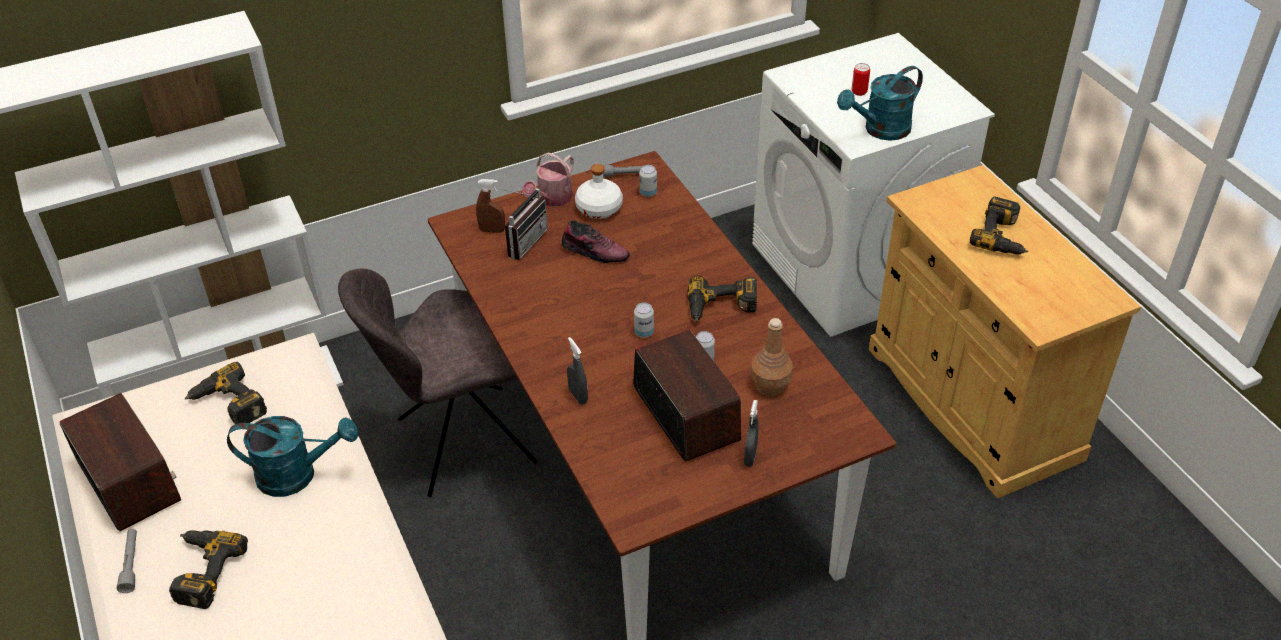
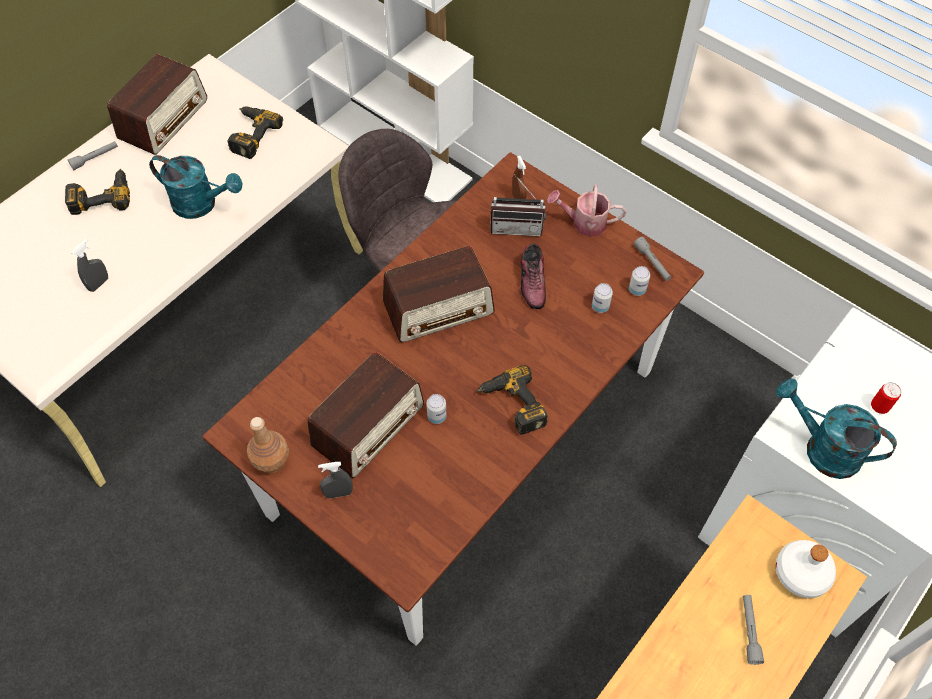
camera: 65 degrees right, 15 degrees up
turquoise watering can [227,416,358,497] -> turquoise watering can turned 45 degrees counterclockwise [149,155,243,219]
grey spray bottle [567,337,588,405] -> grey spray bottle moved to [72,239,108,292]
white bottle [575,164,623,219] -> white bottle moved to [776,540,836,598]
can [634,302,654,338] -> can moved to [592,283,613,313]
brown bottle [751,318,793,396] -> brown bottle moved to [247,417,289,473]
power drill [970,196,1028,255] -> grey flashlight [743,595,764,665]
none -> radio [383,246,495,342]

